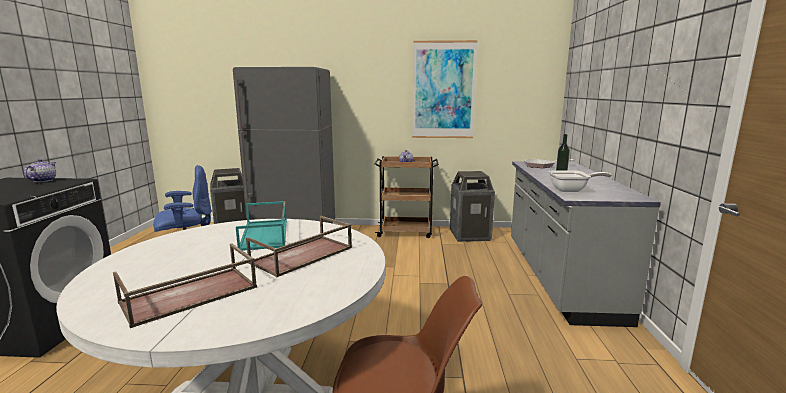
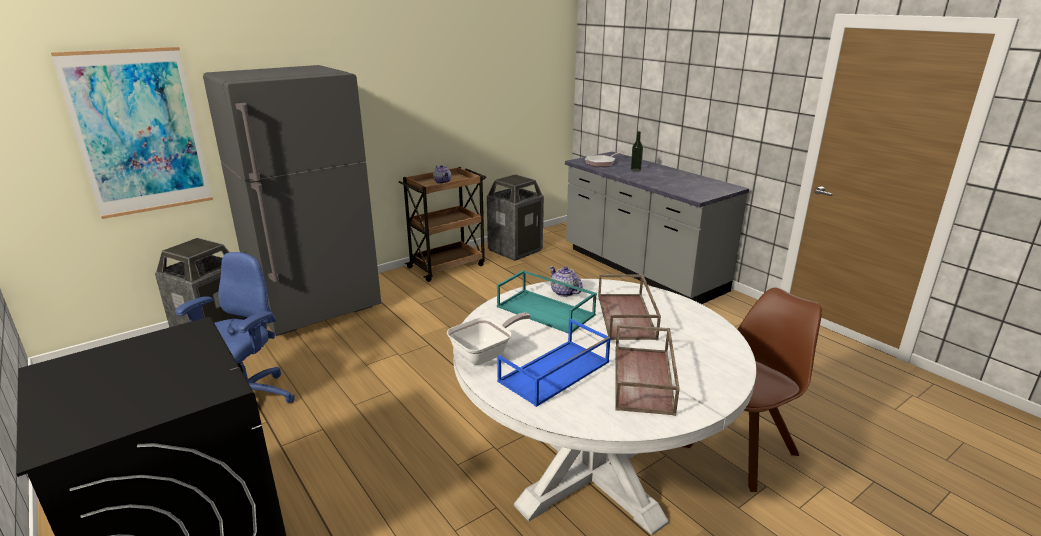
camera: 40 degrees left, 10 degrees up
teapot [24,159,56,182] -> teapot moved to [549,266,583,297]
picture [412,40,478,138] -> picture moved to [51,47,213,219]
frying pan [549,170,611,192] -> frying pan moved to [447,313,531,365]
none -> blue tray [497,319,611,407]

